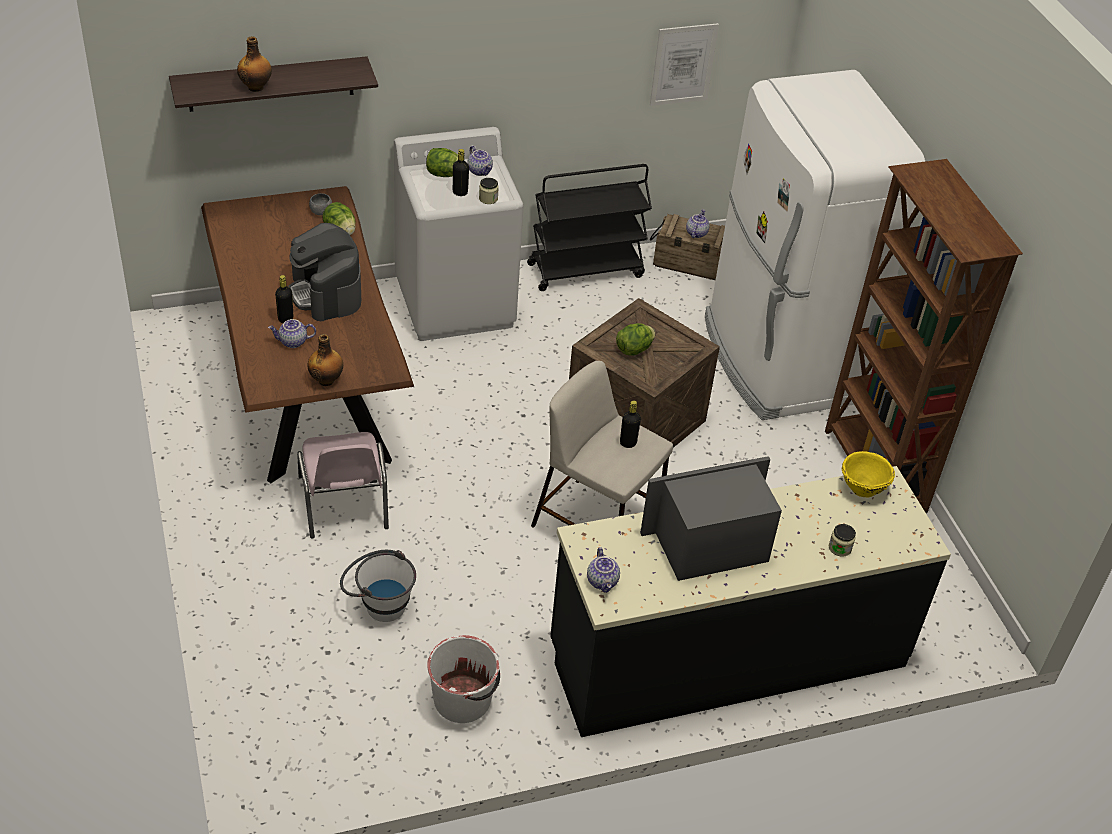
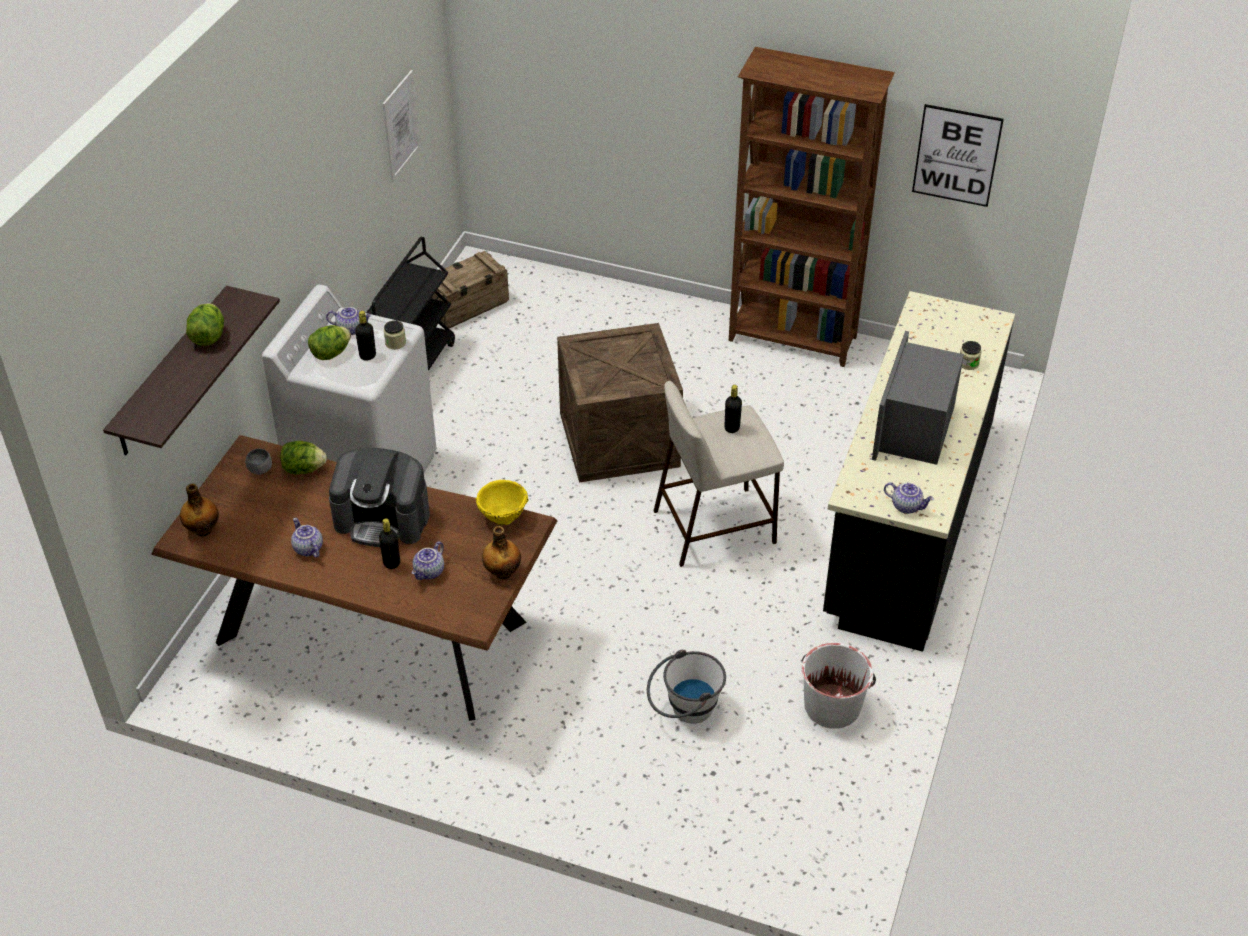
camera: 50 degrees left, 0 degrees up
bottle [237,36,272,92] -> bottle moved to [180,484,219,536]
pink chair [297,432,389,538] -> none
lettuce [616,323,655,355] -> lettuce moved to [186,303,224,346]
teapot [686,209,710,238] -> teapot moved to [291,518,323,558]
white fridge [705,70,925,420] -> none
yellow bowl [841,451,895,497] -> yellow bowl moved to [476,480,529,525]
none -> picture [912,104,1004,207]

